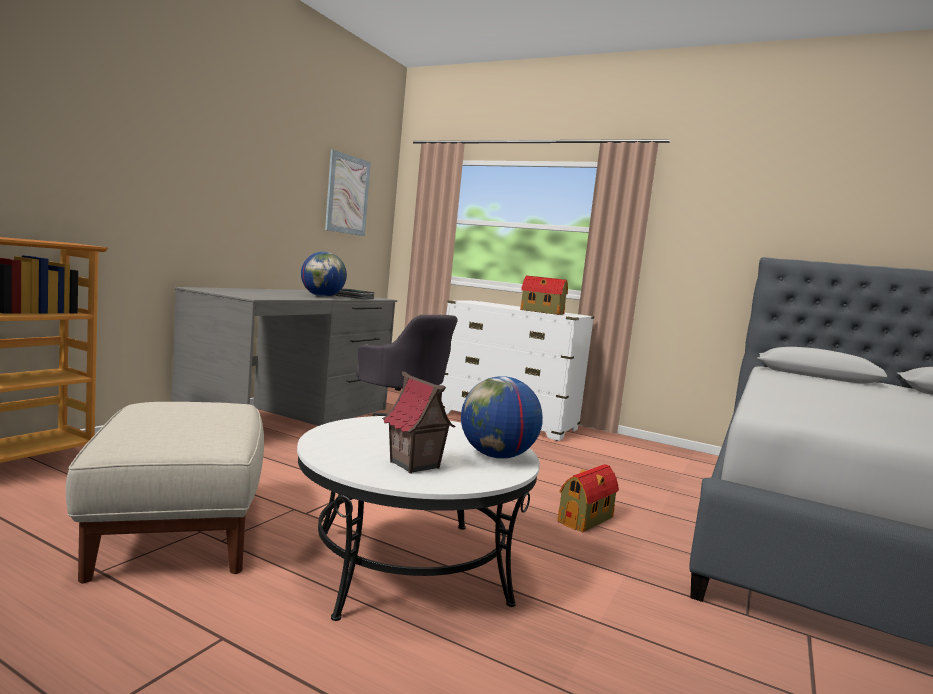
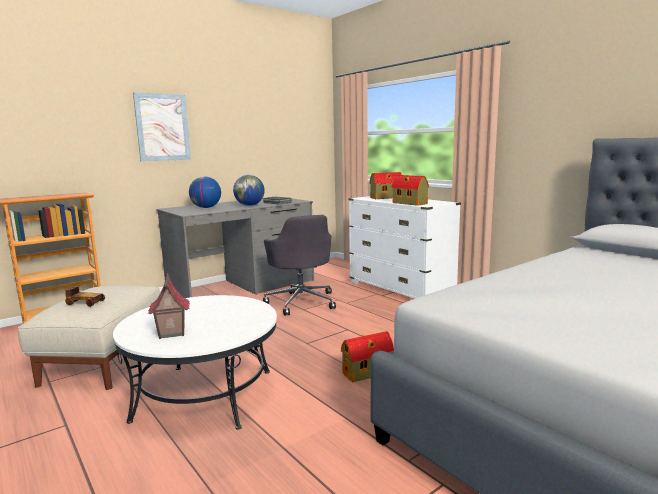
camera: 25 degrees right, 5 degrees up
picture [325,150,371,236] -> picture moved to [133,92,191,161]
globe [461,376,543,459] -> globe moved to [189,176,221,208]
none -> toy car [65,286,105,307]
none -> toy house [370,172,402,199]

